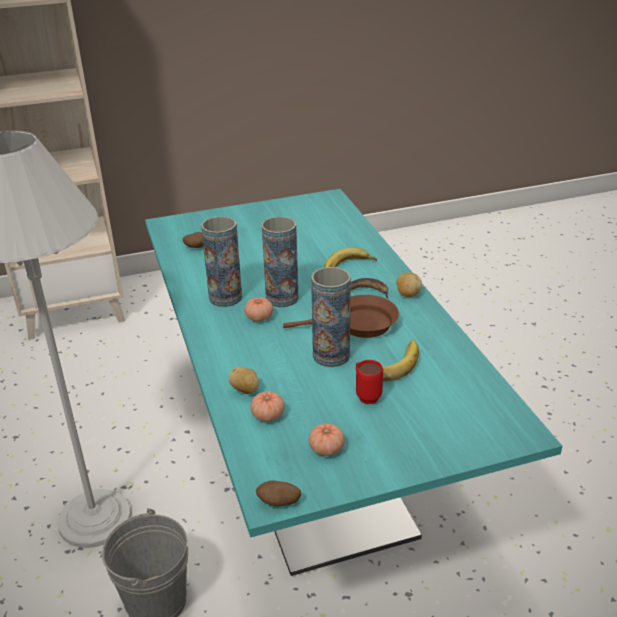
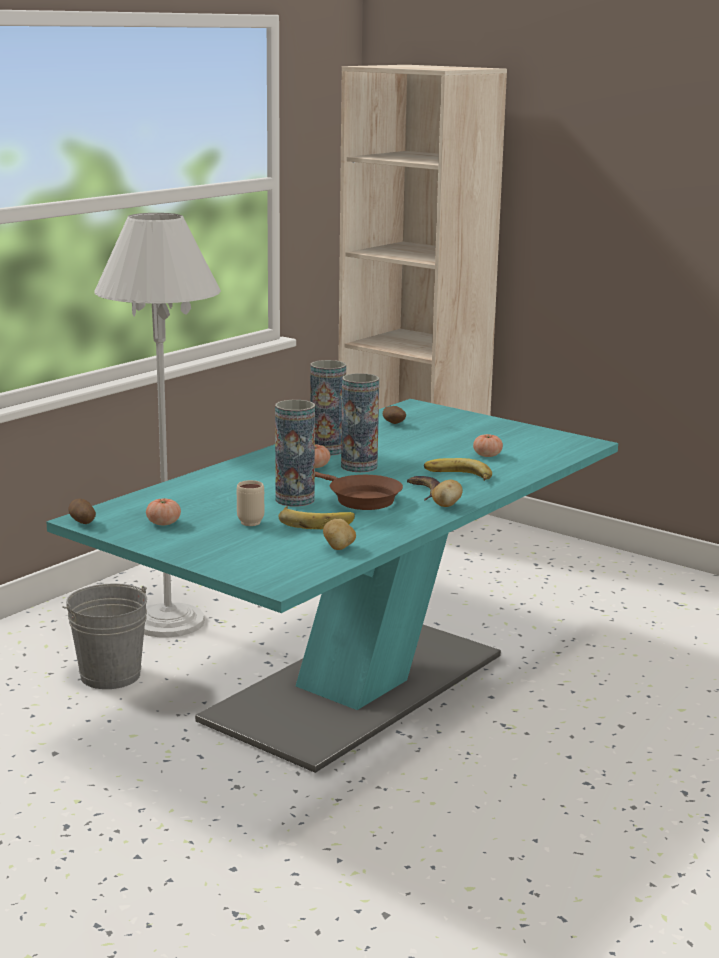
camera: 55 degrees right, 15 degrees down
potato [229,367,259,394] -> potato moved to [323,519,356,550]
tomato [250,391,285,422] -> tomato moved to [473,434,503,457]
red mug [356,360,383,404] -> beige mug [237,480,264,526]

